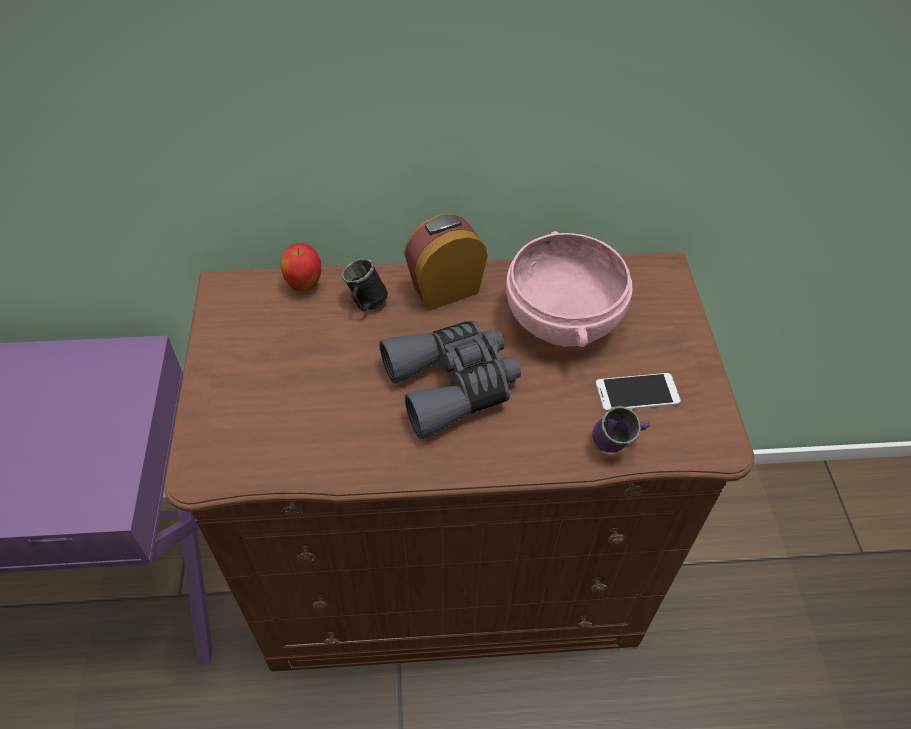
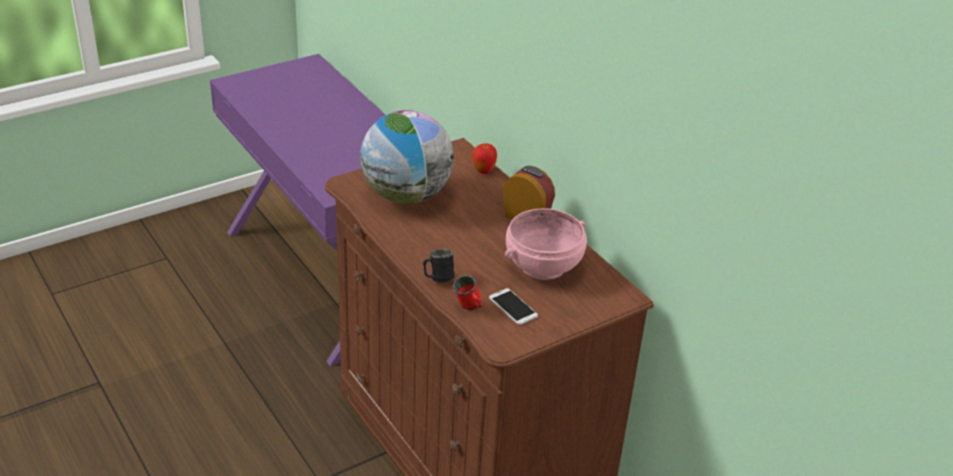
camera: 60 degrees right, 15 degrees down
black mug [342,258,388,311] -> black mug moved to [423,249,455,282]
grey binoculars [379,321,521,439] -> none
purple mug [592,406,650,453] -> red mug [453,275,482,310]
none -> globe [360,110,454,204]

